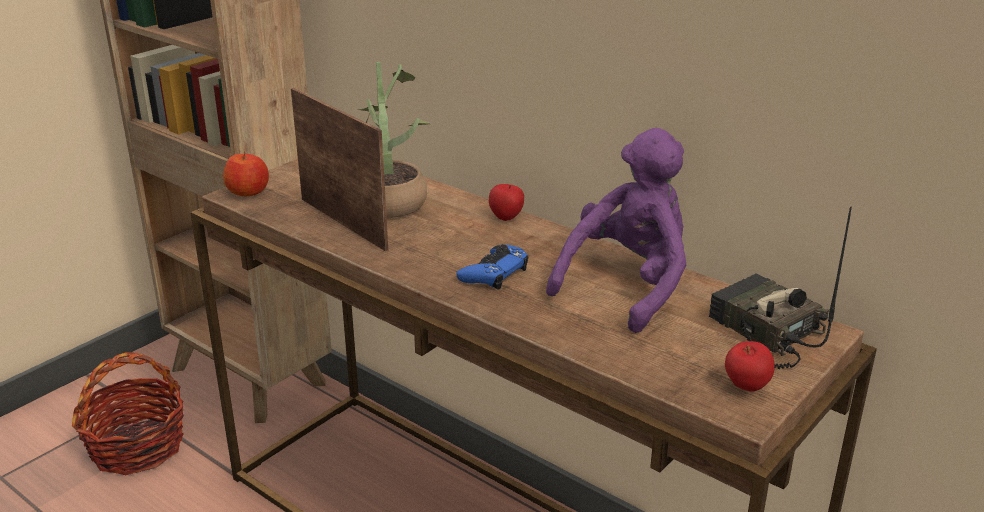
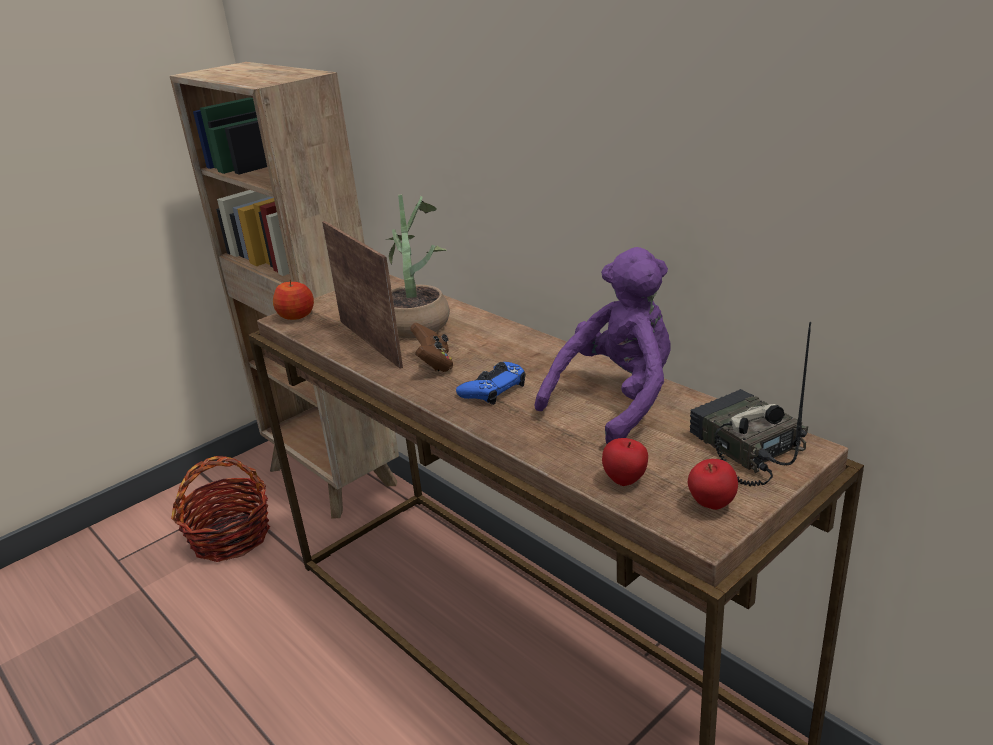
camera: 10 degrees right, 0 degrees up
apple [489,184,524,221] -> apple moved to [602,438,648,486]
none -> brown game controller [410,323,453,372]

